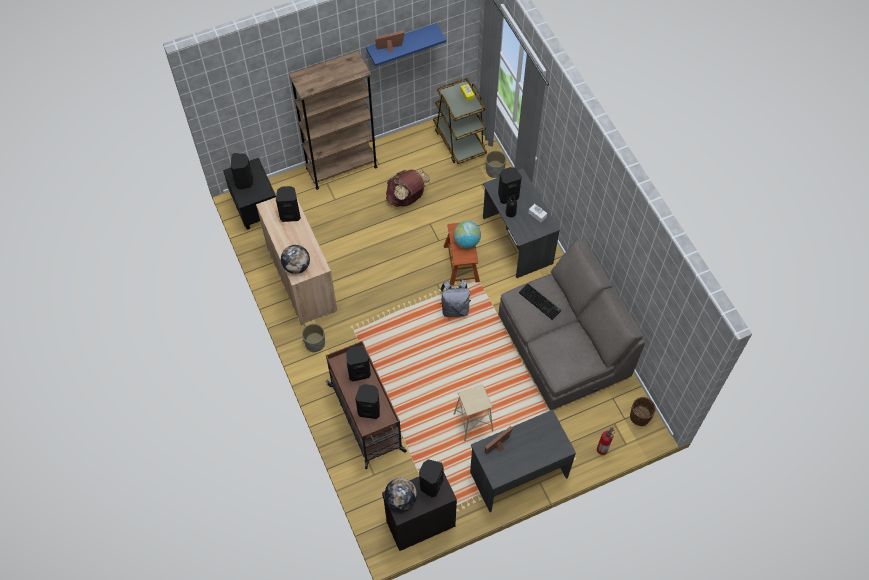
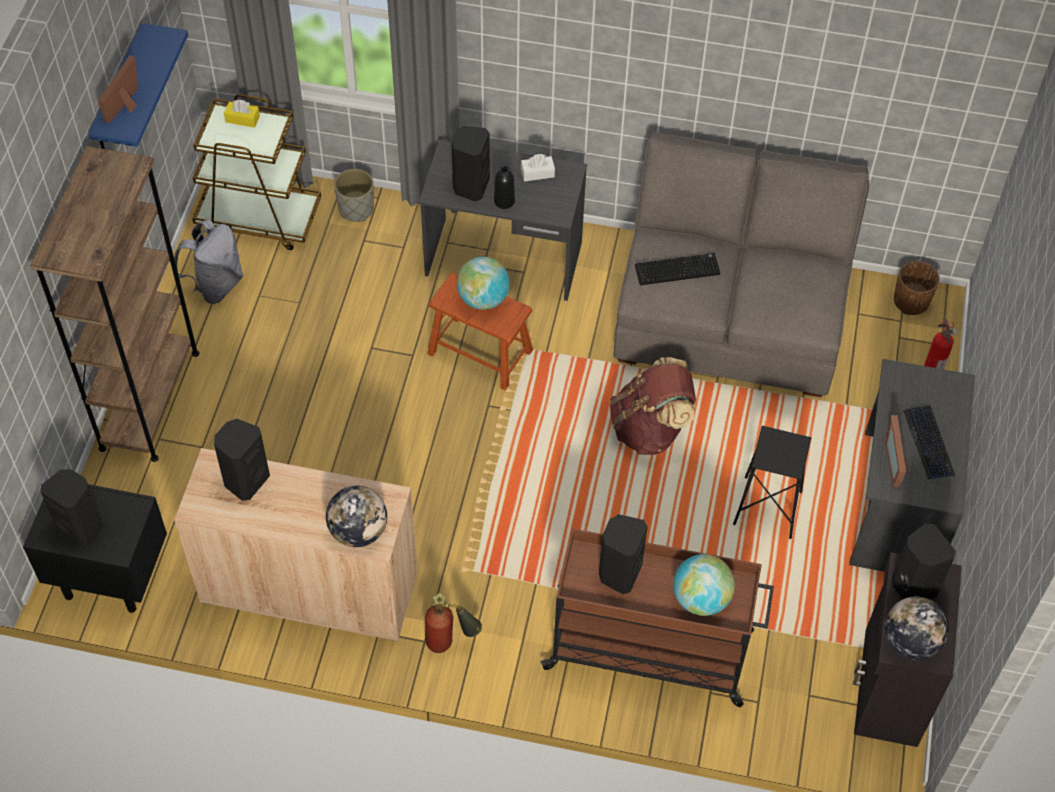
camera: 55 degrees left, 5 degrees down
grey planter [302,324,325,352] -> fire extinguisher [425,593,482,653]
black speaker [355,384,380,419] -> globe [673,554,735,616]
brown backpack [386,169,430,207] -> brown backpack moved to [610,357,696,455]
grey backpack [439,279,471,317] -> grey backpack moved to [173,219,243,304]
beige stool [454,384,493,441] -> black stool [733,426,811,539]
none -> keyboard [903,405,955,480]

